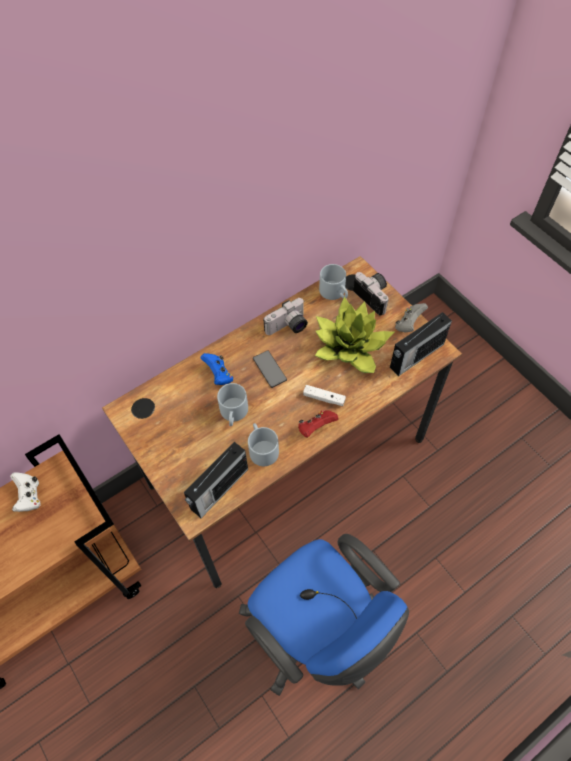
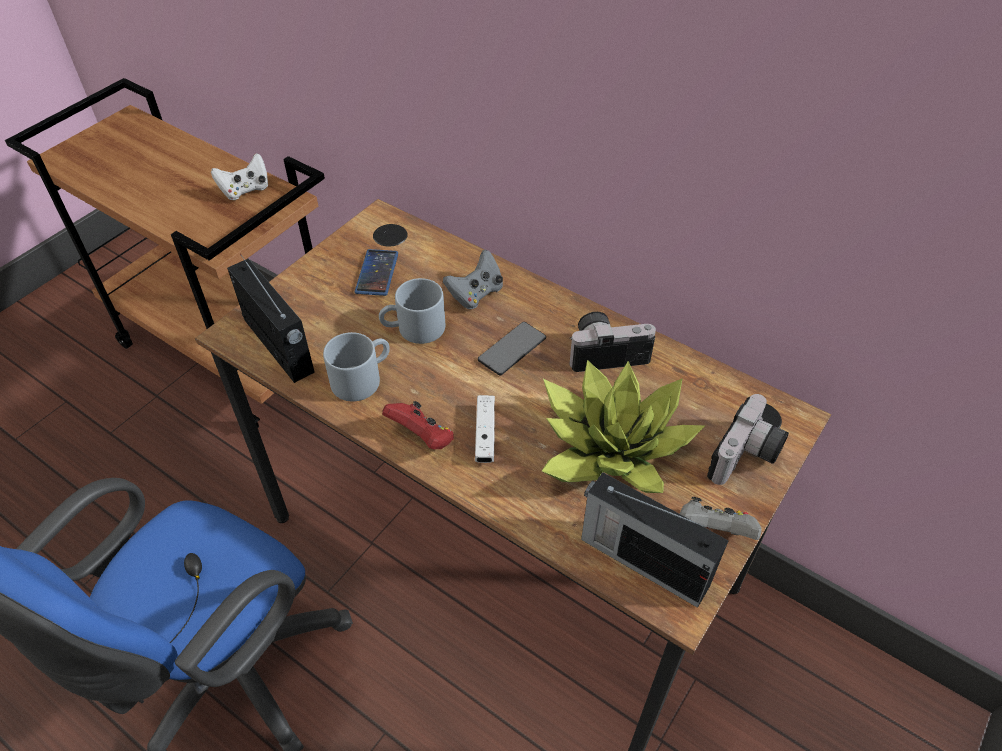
camera: 70 degrees right, 10 degrees down
radio [184,442,248,518] -> radio turned 150 degrees counterclockwise [227,254,315,383]
blue game controller [200,353,233,385] -> grey game controller [443,249,503,309]
camera [263,298,308,335] -> camera turned 135 degrees clockwise [570,312,656,372]
grey mug [319,264,348,300] -> none
none -> phone [355,249,398,296]

